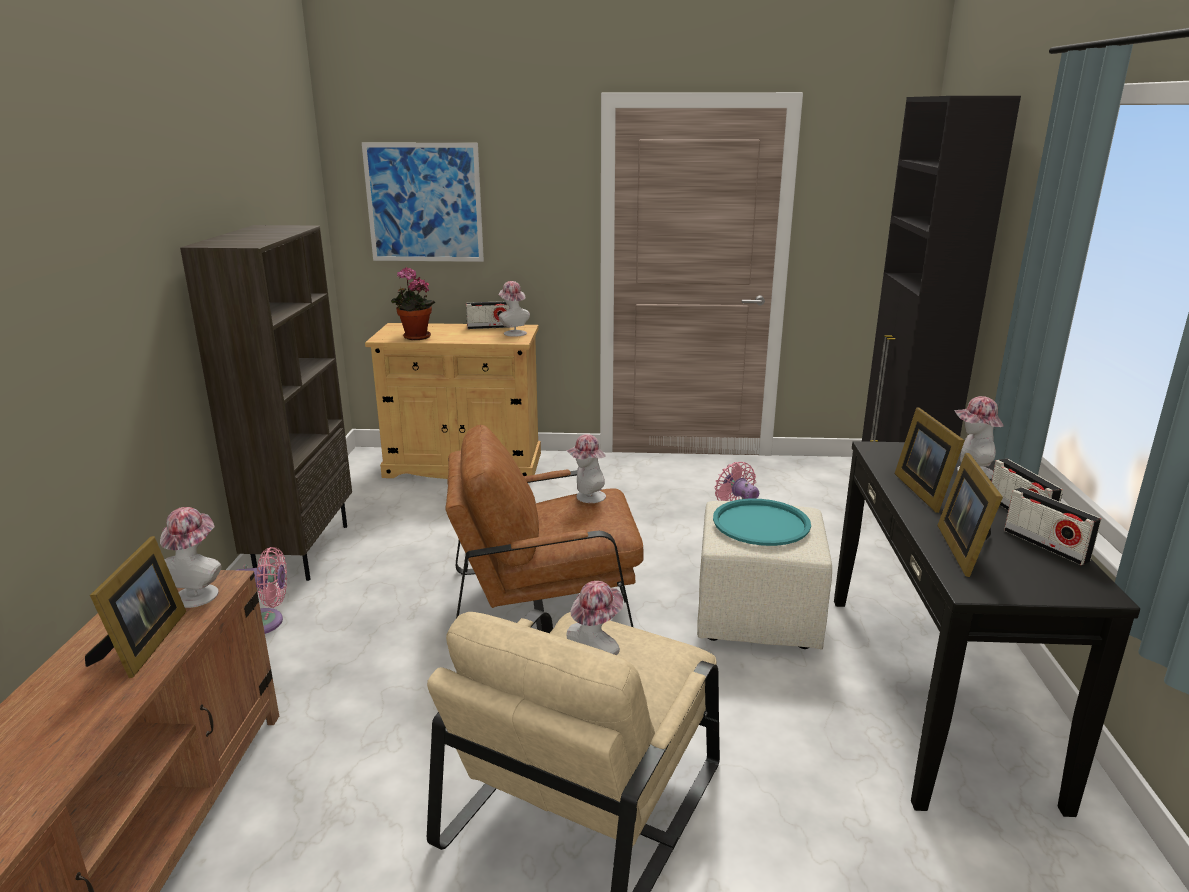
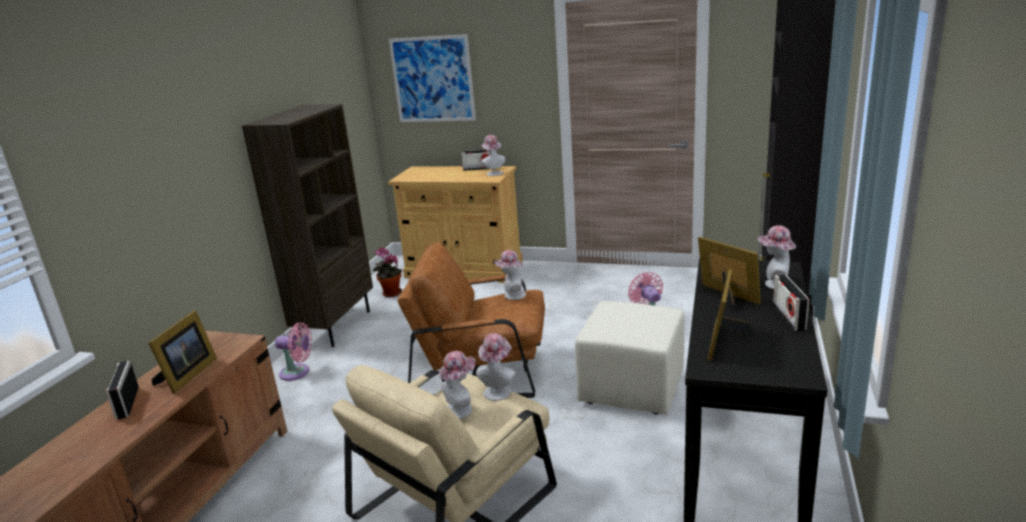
camera: 15 degrees right, 0 degrees up
hat [160,507,221,608] -> hat moved to [476,333,515,401]
potted plant [391,267,435,340] -> potted plant moved to [373,247,402,297]
turquoise tray [713,498,811,546] -> none
picture frame [894,408,965,513] -> picture frame turned 135 degrees clockwise [698,237,761,311]
radio [1004,487,1101,565] -> radio moved to [106,361,139,420]

